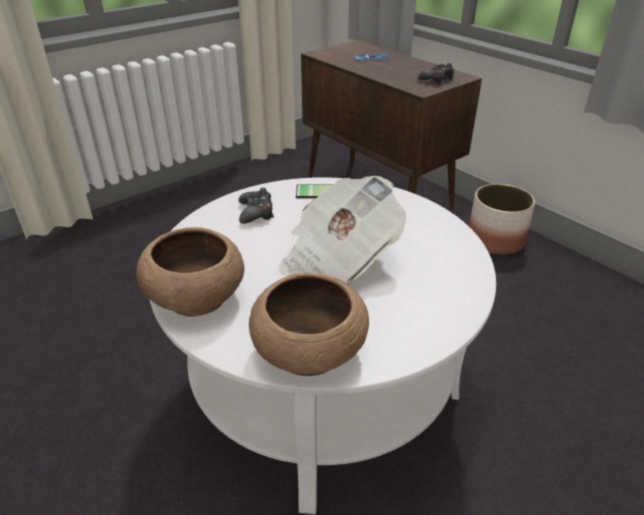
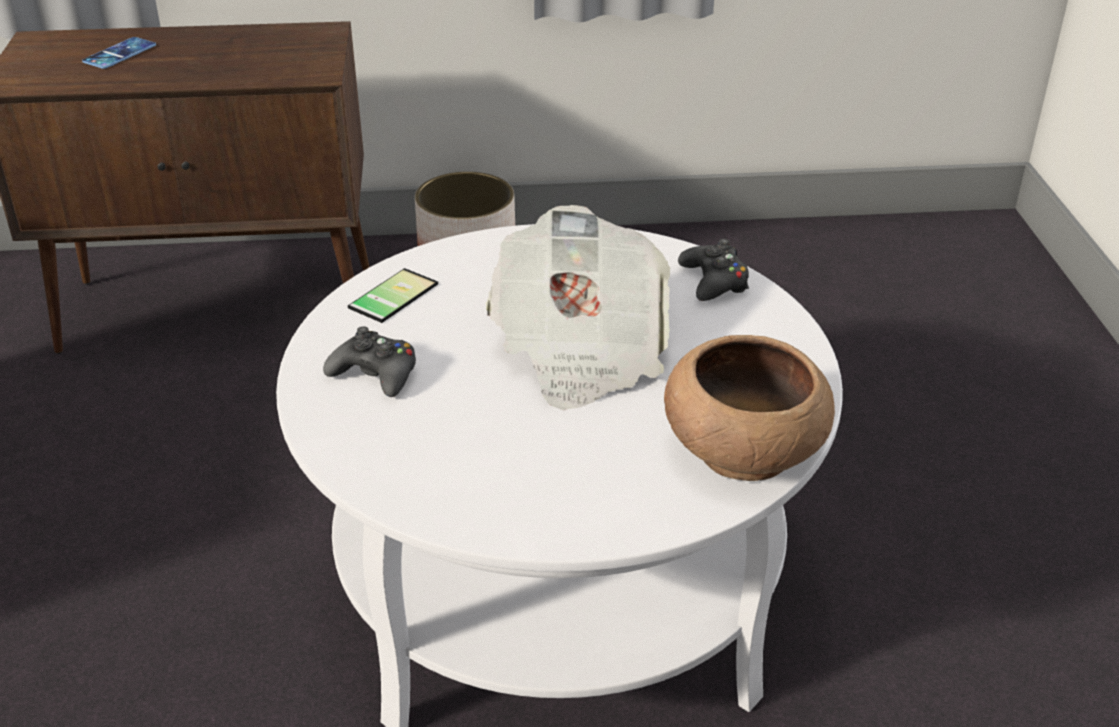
camera: 55 degrees left, 0 degrees up
brown bowl [136,227,244,317] -> none
black game controller [418,63,454,84] -> black game controller moved to [678,239,749,301]

